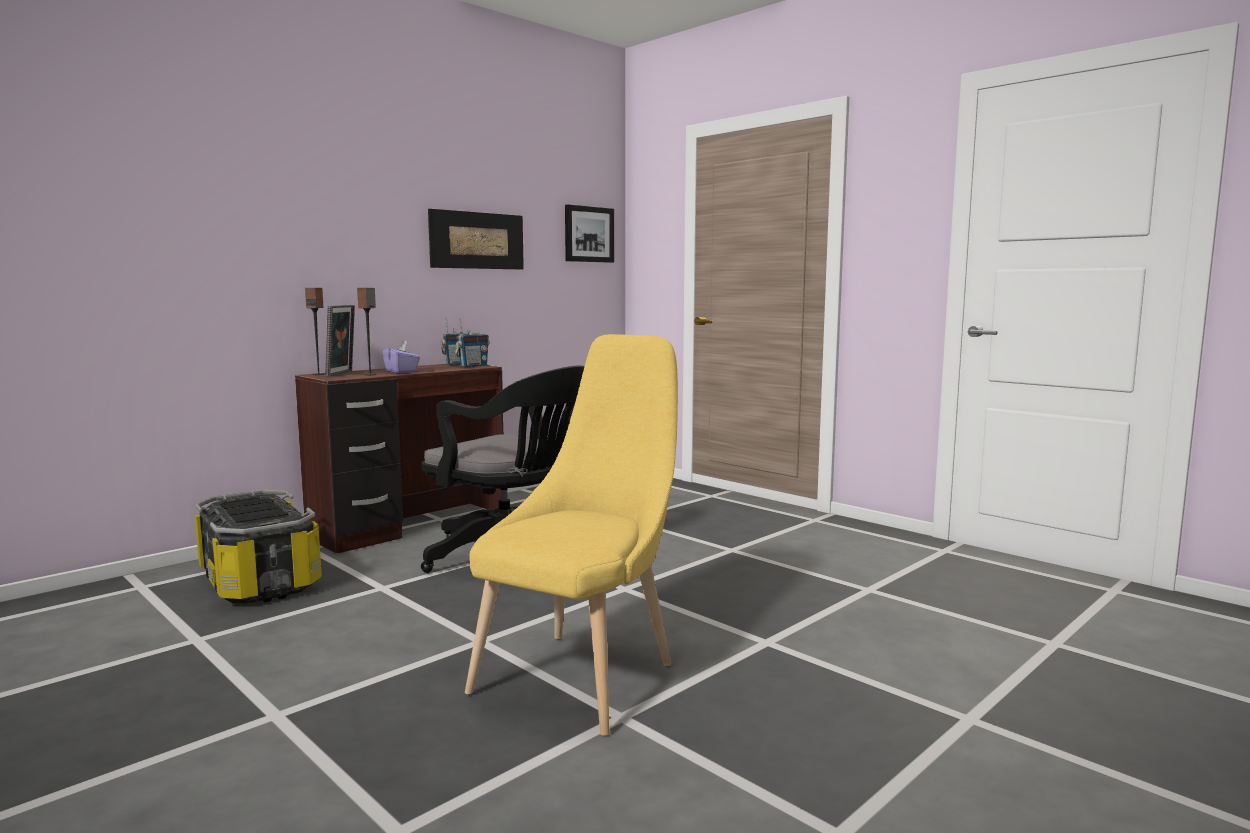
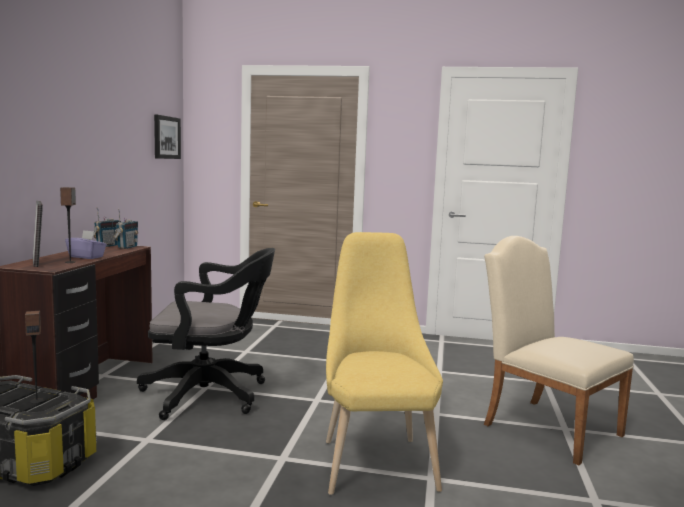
camera: 35 degrees left, 0 degrees up
speaker [305,288,324,375] -> speaker moved to [25,311,44,404]
picture [428,209,524,269] -> none
none -> beige chair [484,236,634,466]

